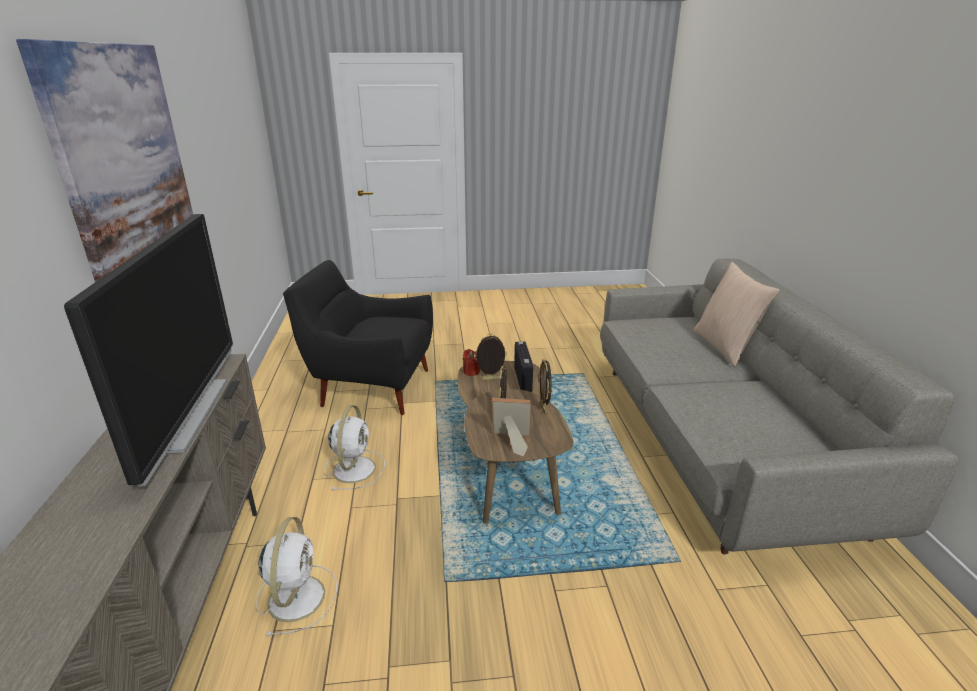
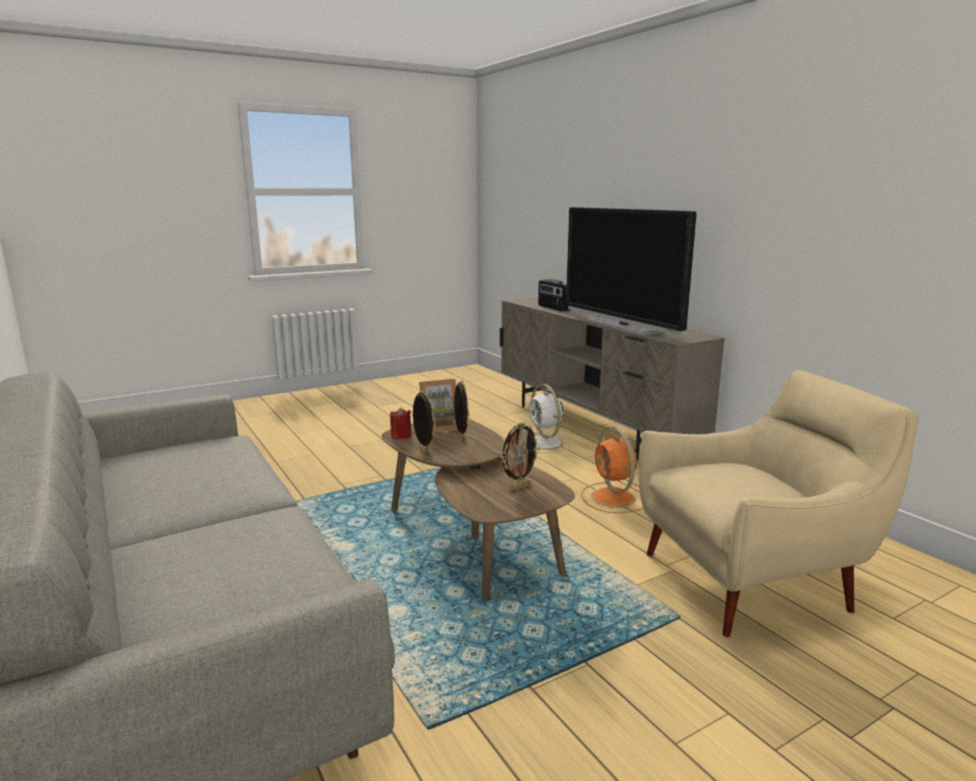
camera: 155 degrees right, 10 degrees down
picture [16,39,193,282] -> none
black armchair [283,260,433,415] -> beige armchair [639,370,920,637]
white fan [325,405,385,490] -> orange fan [581,426,643,513]
red candle [463,349,480,376] -> red candle moved to [390,408,411,439]
radio [514,341,533,392] -> radio moved to [538,279,570,311]
beige pillow [694,262,780,367] -> none

